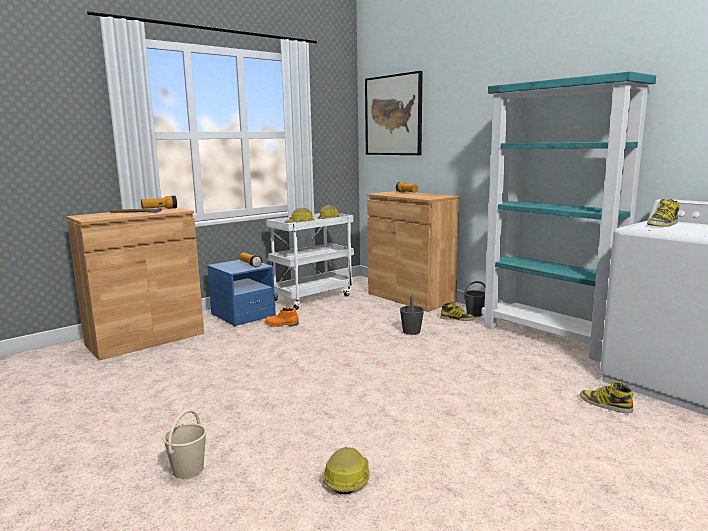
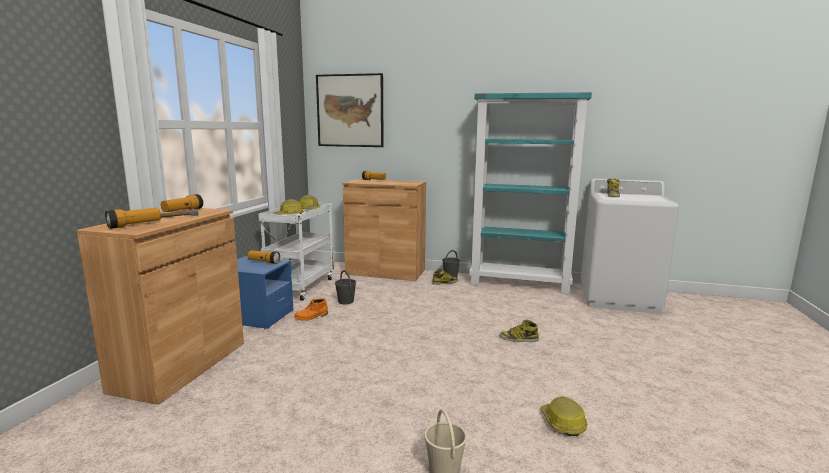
camera: 35 degrees left, 0 degrees up
grey bucket [400,295,424,335] -> grey bucket moved to [335,270,356,304]
boot [580,381,633,413] -> boot moved to [499,320,539,342]
none -> flashlight [105,208,161,229]

